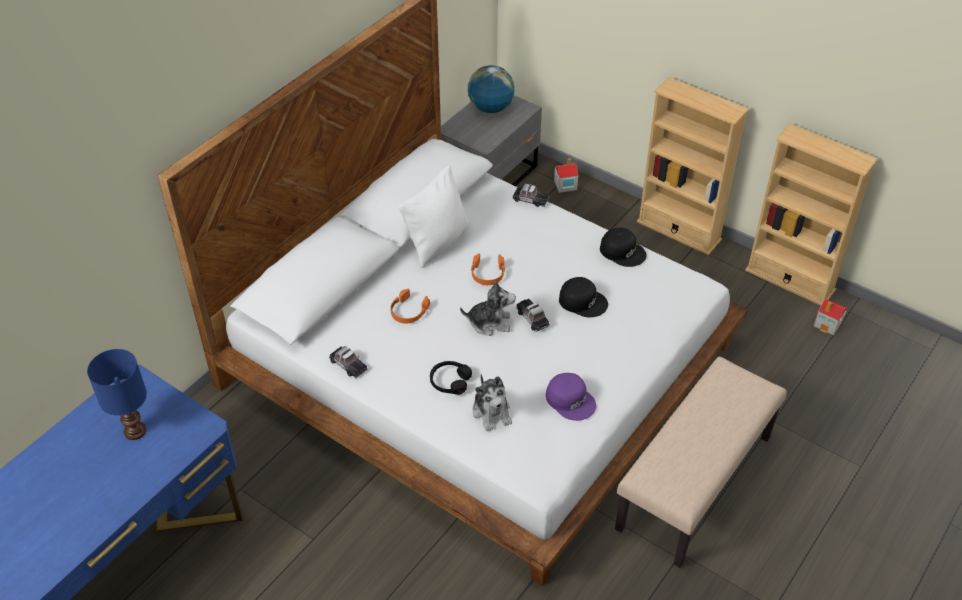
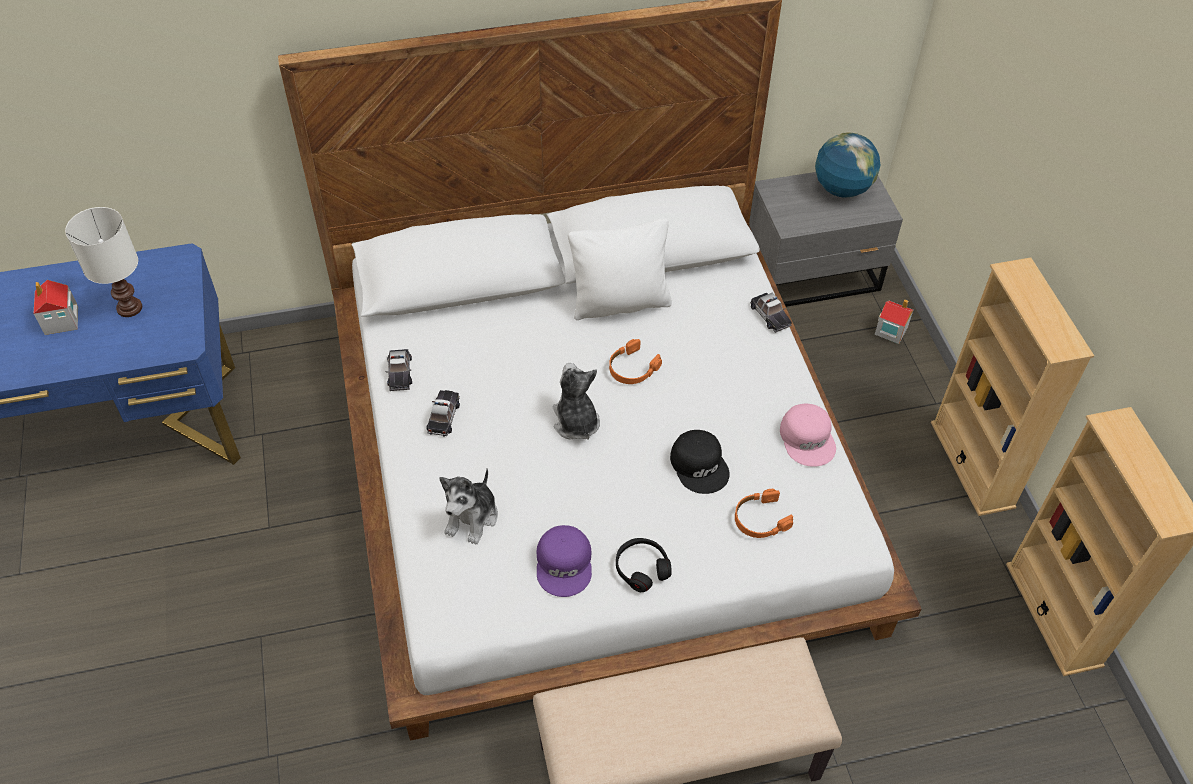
camera: 40 degrees right, 5 degrees up
blue table lamp [87,349,147,440] -> white table lamp [65,207,142,317]
orange headphones [390,289,430,324] -> orange headphones moved to [735,489,793,538]
black headphones [430,361,472,395] -> black headphones moved to [616,538,672,592]
plush toy [460,281,516,336] -> plush toy turned 150 degrees counterclockwise [553,363,600,440]
toy car [516,299,550,332] -> toy car moved to [426,390,460,437]
black cap [600,228,647,267] -> pink cap [780,404,836,467]
toy house [814,299,847,335] -> toy house moved to [34,280,78,335]

